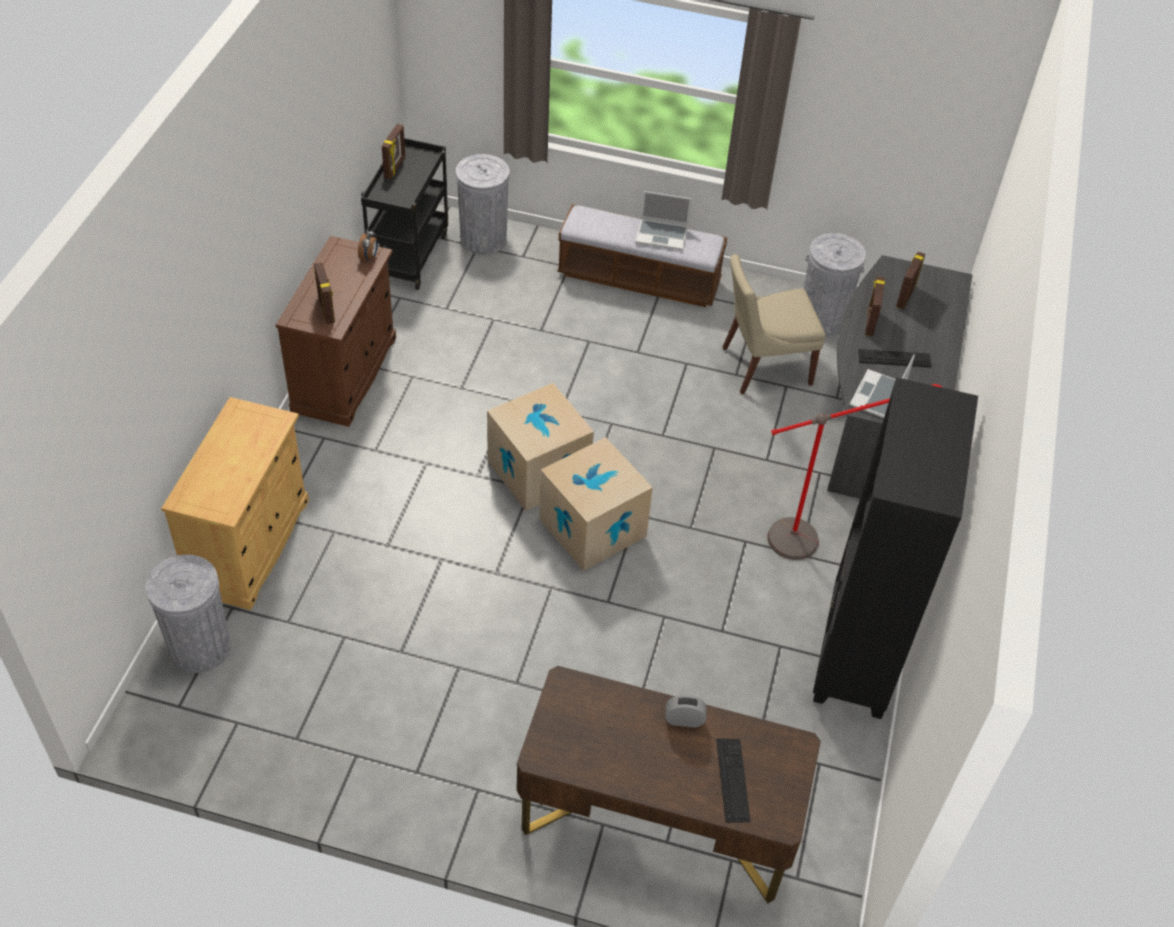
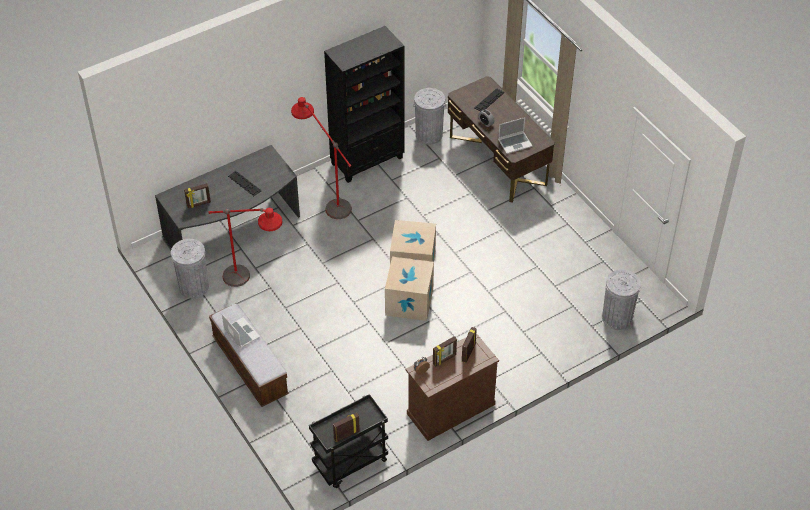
camera: 135 degrees left, 0 degrees up
beige cabinet [161,397,309,610] -> none
grey trash can [456,154,510,255] -> grey trash can moved to [413,88,446,145]
beige chair [723,254,826,394] -> red floor lamp [208,208,282,287]
laptop [849,355,915,418] -> laptop moved to [498,117,532,154]
picture frame [865,276,885,337] -> picture frame moved to [433,337,457,367]

